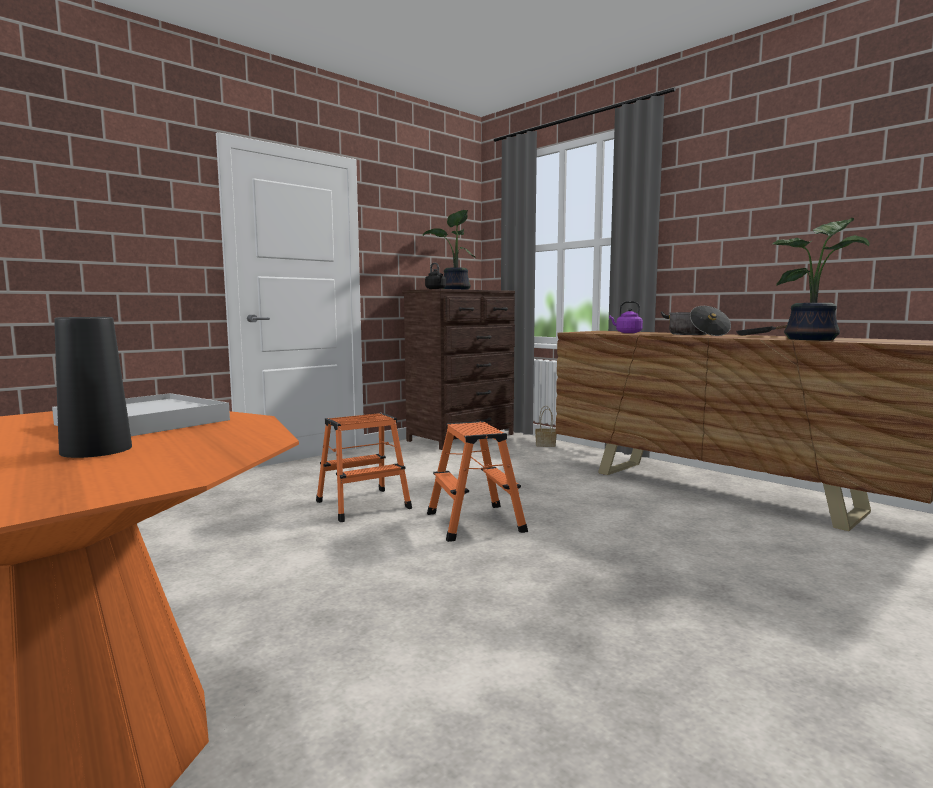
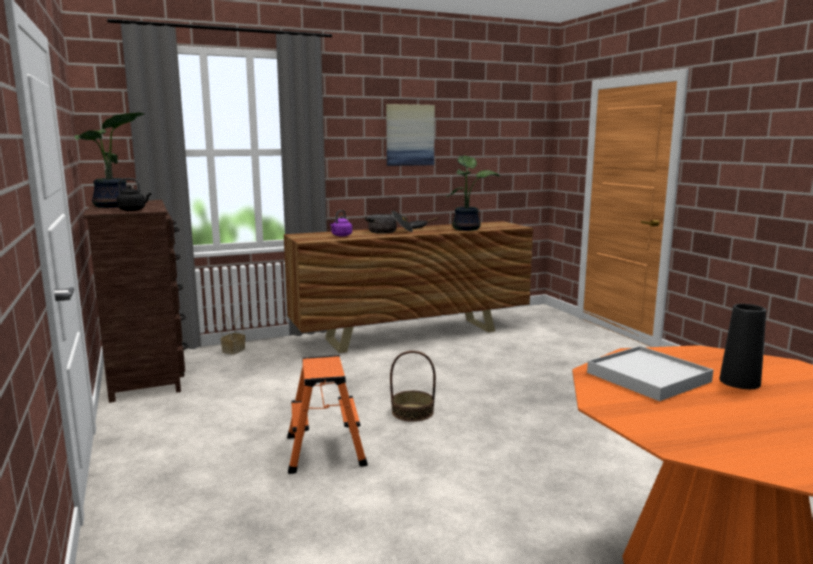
camera: 70 degrees left, 5 degrees up
orange step ladder [427,421,528,542] -> basket [390,351,436,422]
none -> picture [386,104,435,166]

